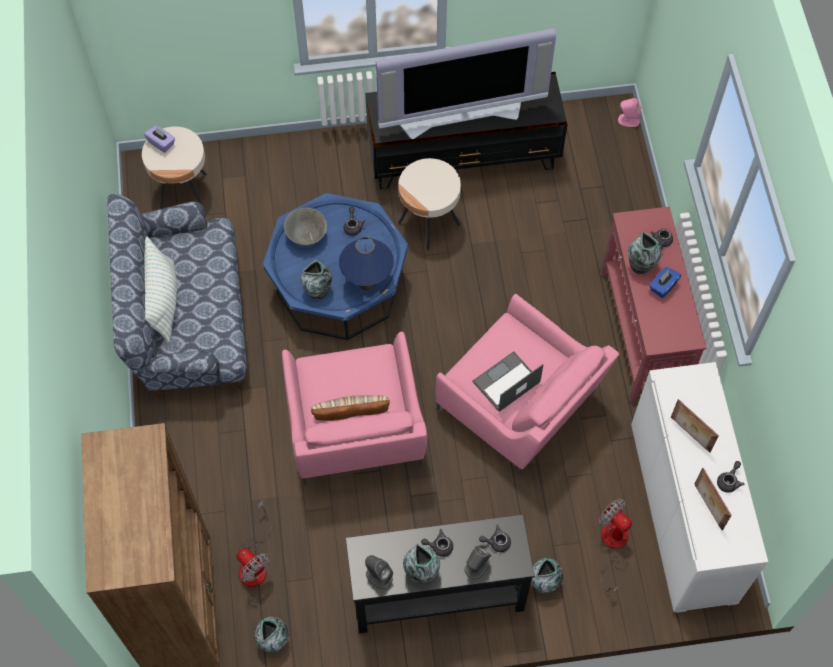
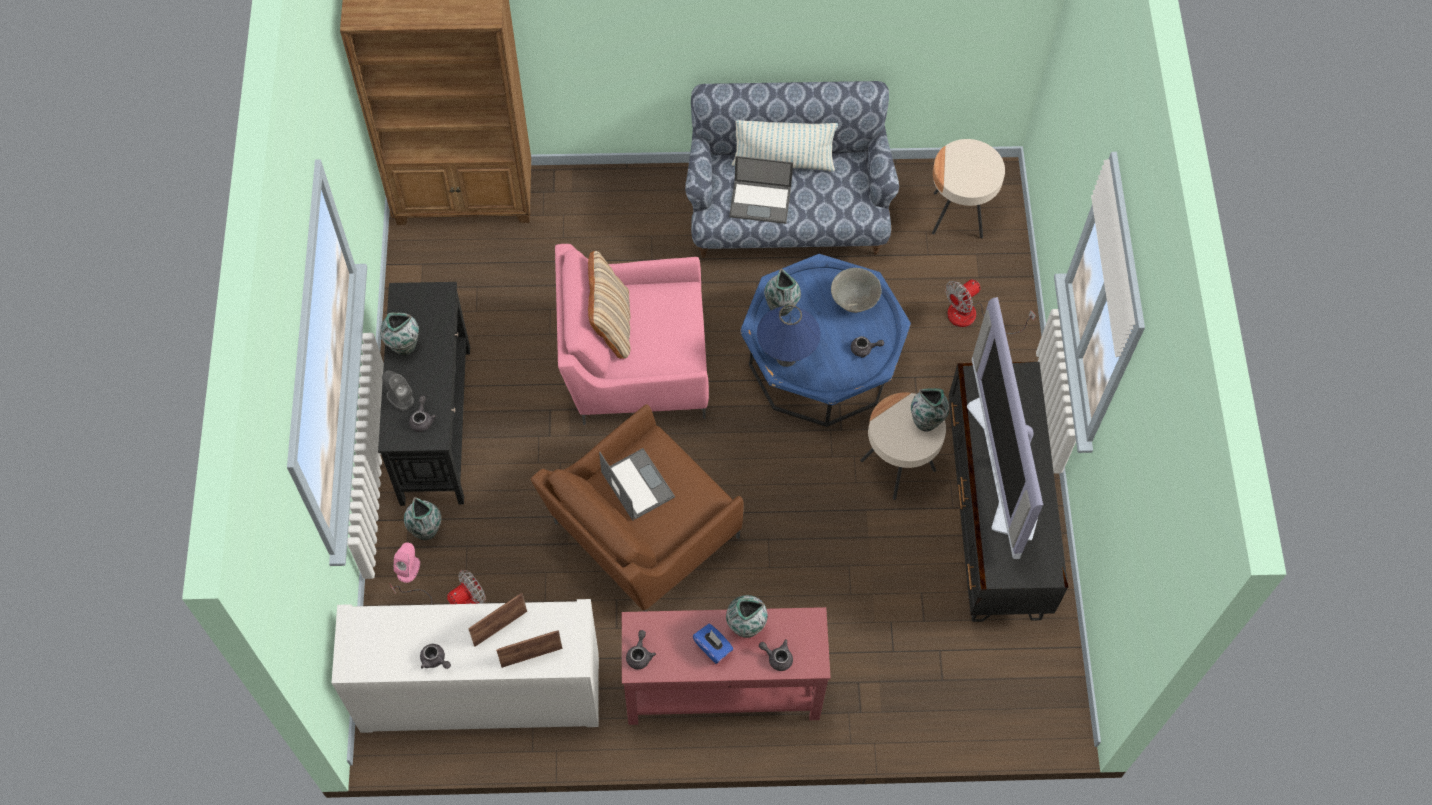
camera: 95 degrees right, 0 degrees up
purple tissue box [144,126,175,153] -> none
fan [236,501,271,587] -> fan moved to [945,279,1036,334]
vase [254,617,289,652] -> vase moved to [911,388,949,432]
grey speaker [365,555,393,589] -> none
grey teapot [421,529,453,557] -> grey teapot moved to [626,630,656,669]
pink armchair [435,294,619,476] -> brown armchair [531,404,743,611]
pink speaker [618,98,641,127] -> pink speaker moved to [394,542,420,583]
picture frame [695,468,732,530] -> picture frame moved to [496,630,562,668]
none -> laptop [729,156,793,224]

